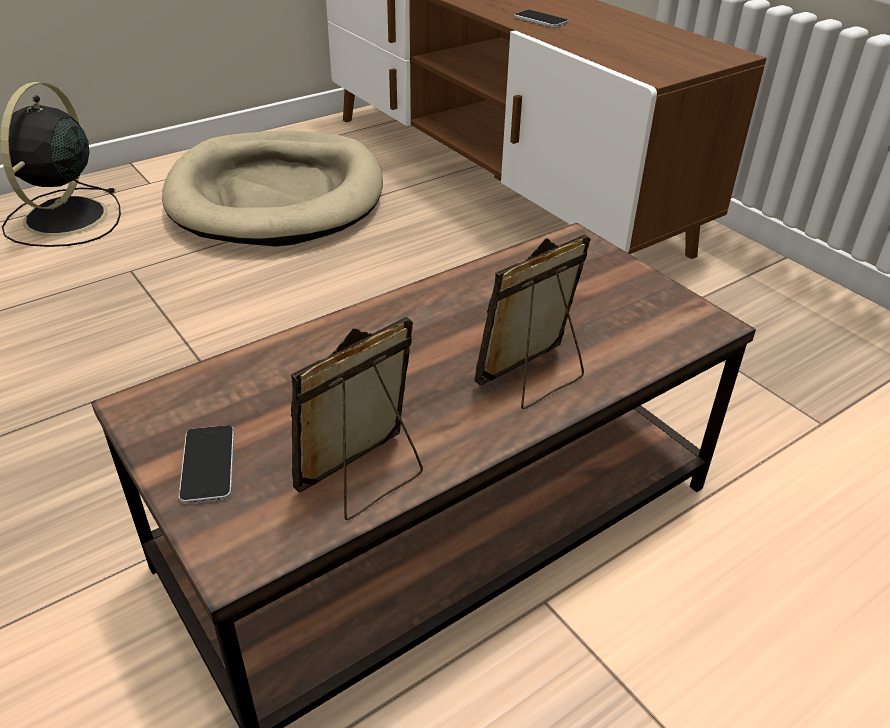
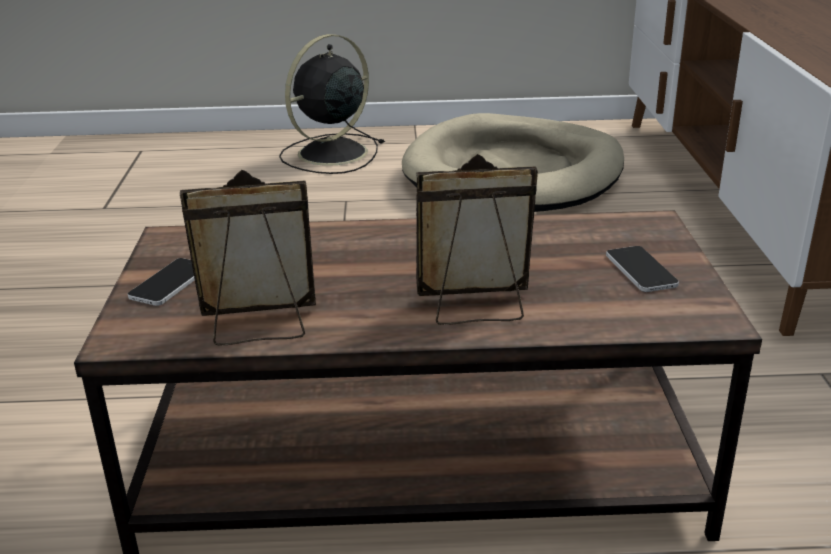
camera: 35 degrees right, 10 degrees down
phone [514,10,568,28] -> phone moved to [606,246,679,292]

